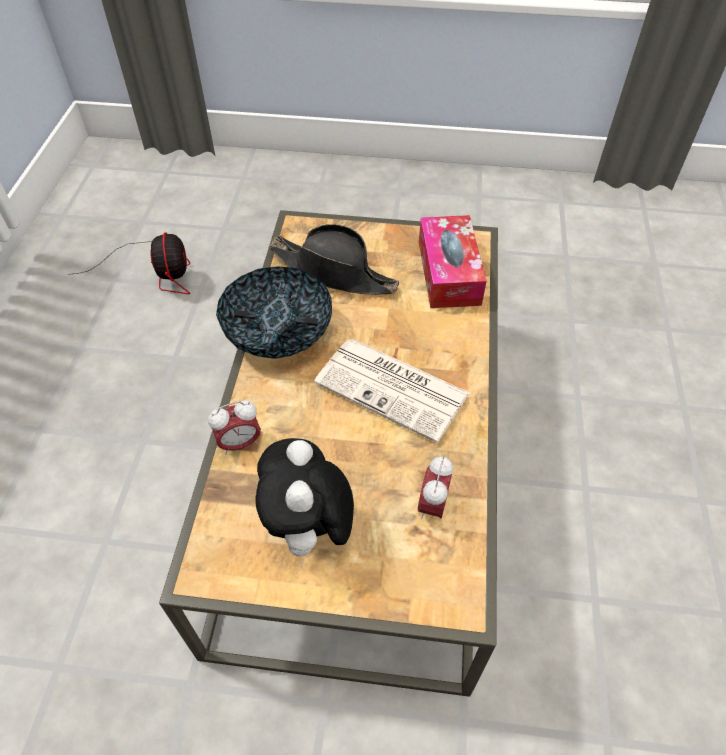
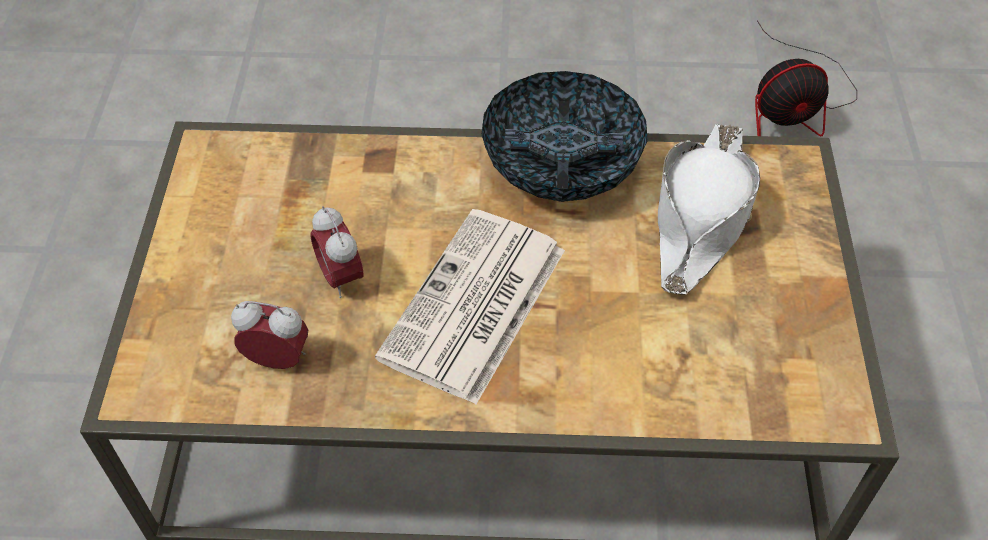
camera: 85 degrees right, 0 degrees up
alarm clock [208,400,261,455] -> alarm clock moved to [310,206,363,298]
plush toy [255,438,354,568] -> none
black hat [269,224,399,294] -> white hat [658,124,760,294]
tissue box [419,215,487,308] -> none

